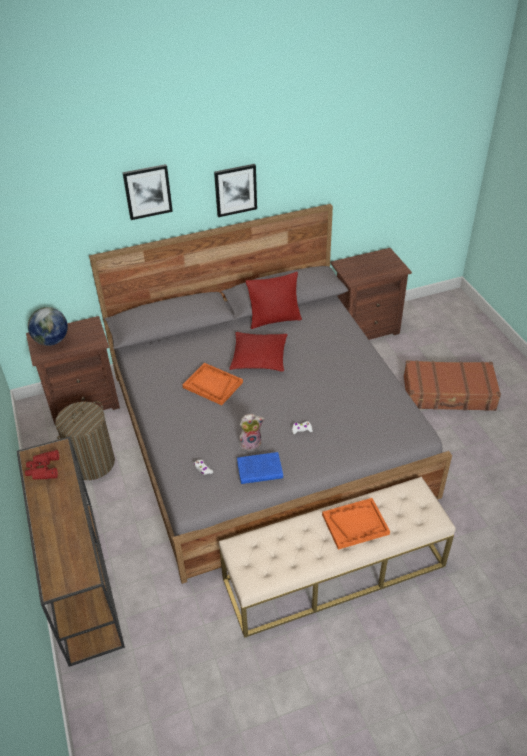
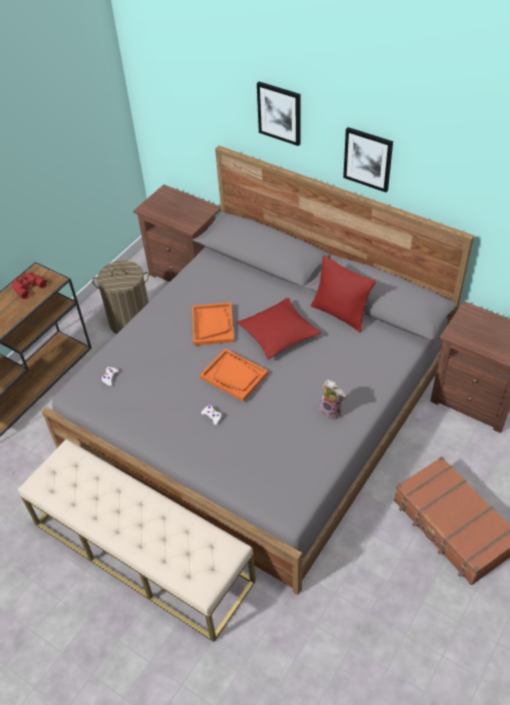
camera: 55 degrees right, 5 degrees up
globe [28,307,68,346] -> none
blue book [237,452,283,484] -> none
plush toy [239,414,264,451] -> plush toy moved to [320,380,346,420]
orange tray [322,498,390,550] -> orange tray moved to [200,349,268,402]

